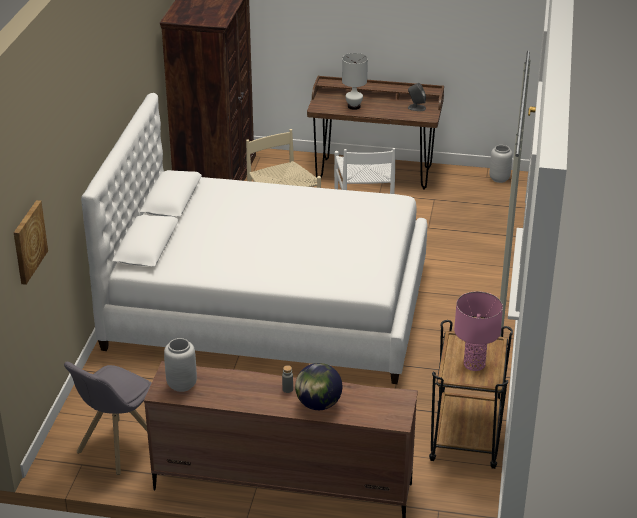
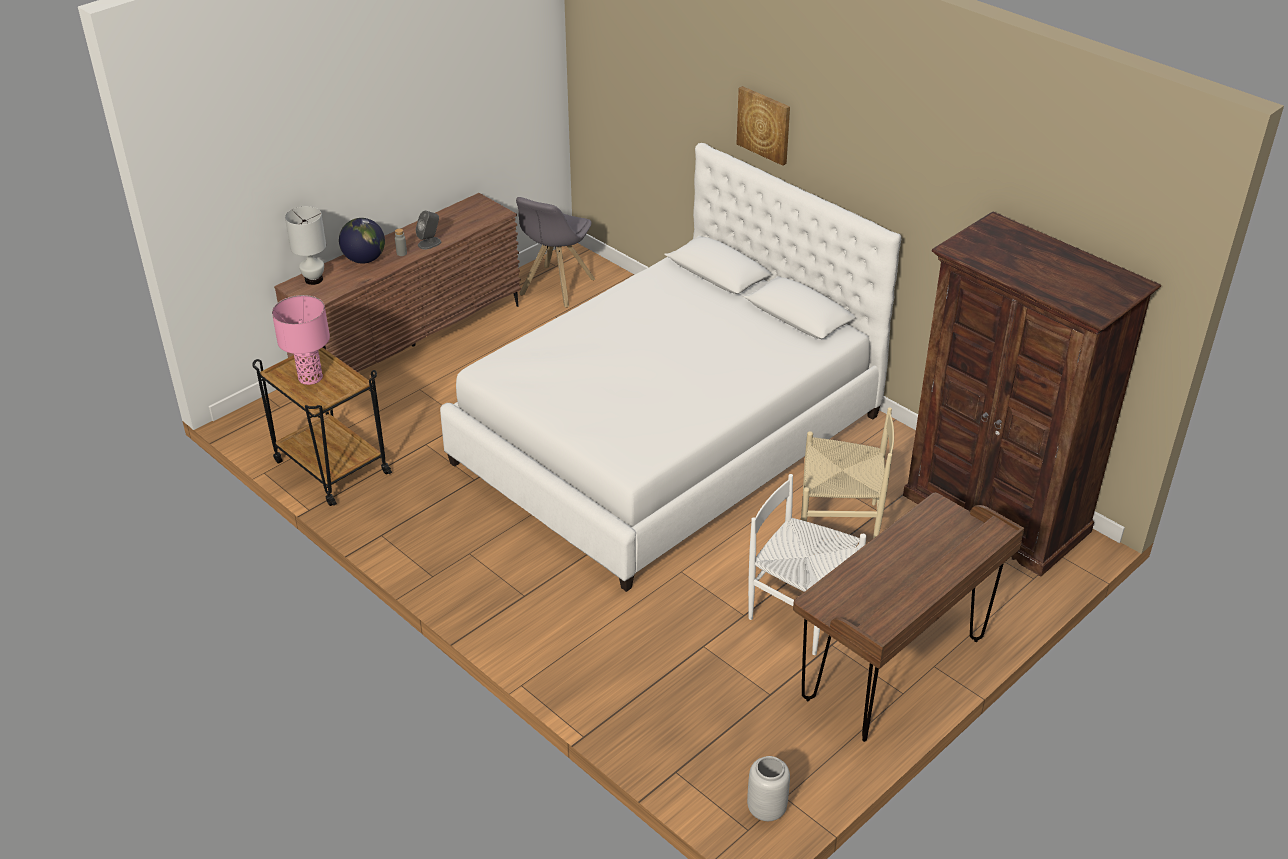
camera: 125 degrees right, 5 degrees up
picture [14,200,48,285] -> picture moved to [737,86,790,166]
grey chair [64,362,151,475] -> grey chair turned 135 degrees counterclockwise [516,197,595,308]
grey vase [164,338,197,392] -> none
white table lamp [342,53,368,110] -> white table lamp moved to [285,206,326,285]
grey speaker [408,83,426,111] -> grey speaker moved to [416,211,442,250]

